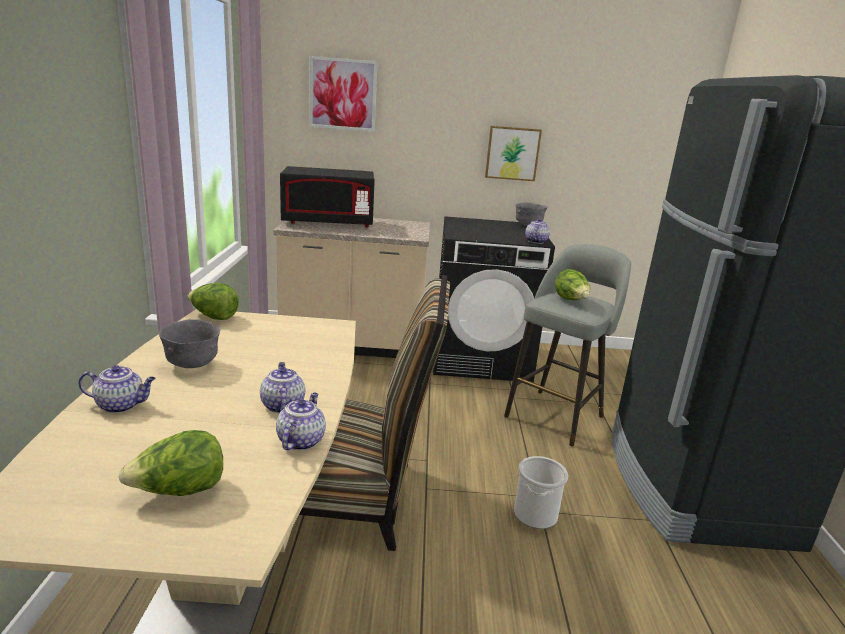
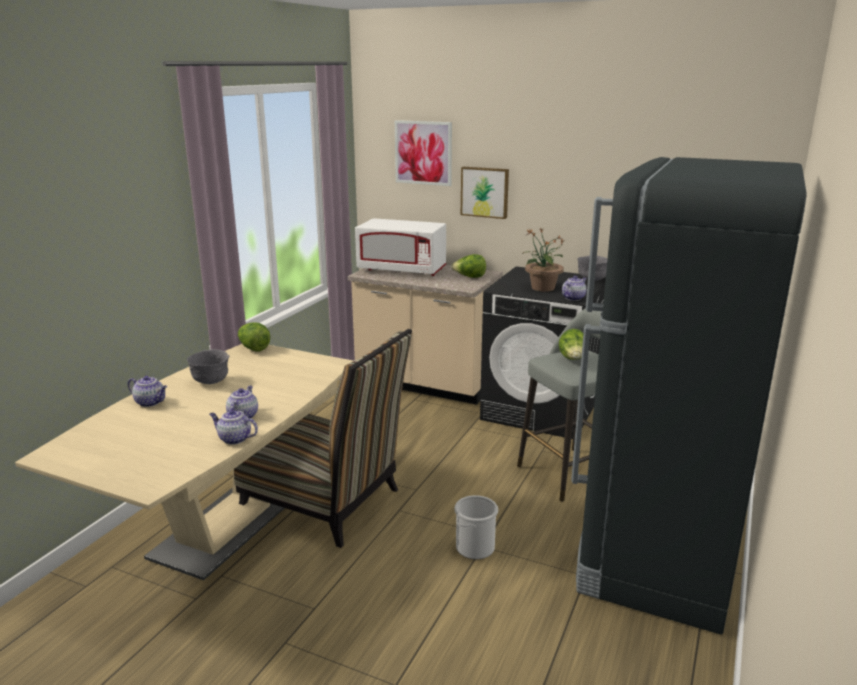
camera: 25 degrees right, 0 degrees up
lettuce [118,430,223,496] -> lettuce moved to [451,254,486,278]
teapot [276,393,326,450] -> teapot turned 105 degrees counterclockwise [209,409,258,445]
black microwave [280,166,375,227] -> white microwave [355,218,446,276]
picture [485,126,542,181] -> picture moved to [461,167,509,219]
none -> potted plant [521,227,565,292]

